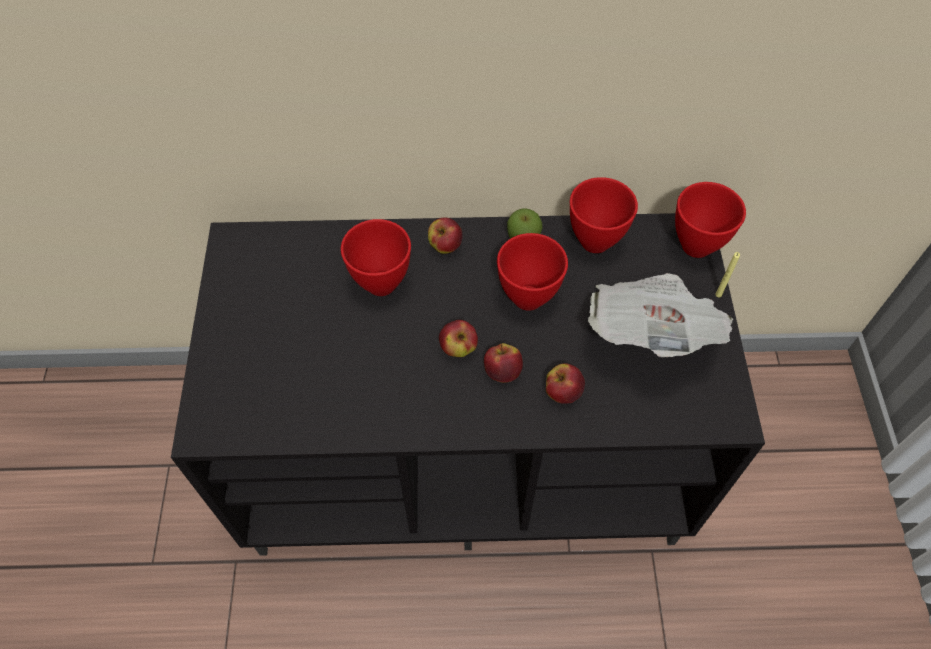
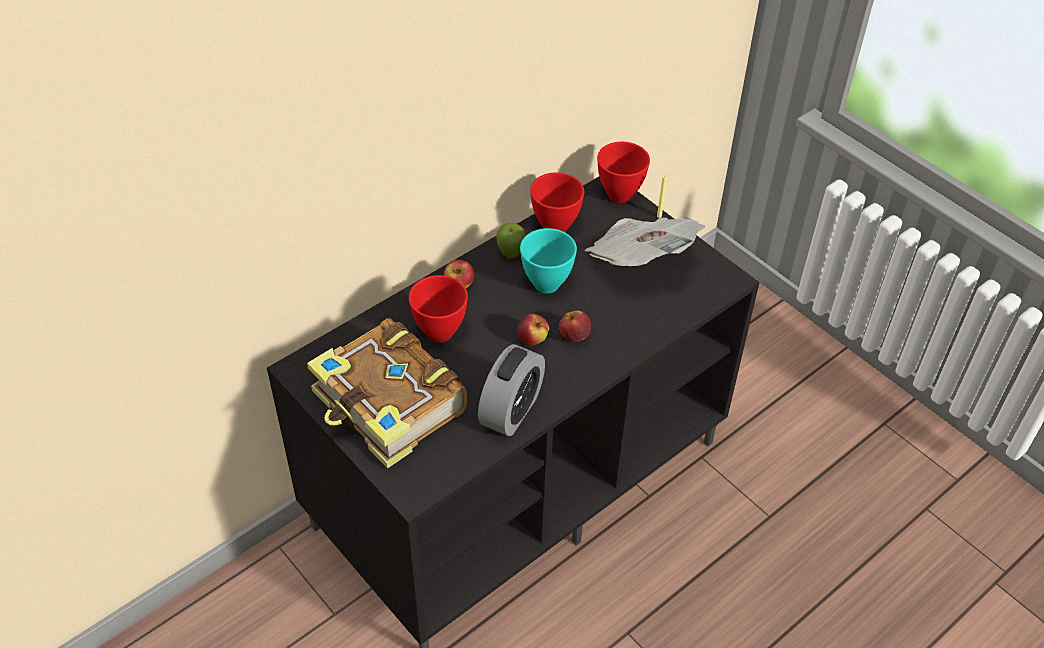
camera: 40 degrees left, 10 degrees down
red bowl [497,233,568,311] -> turquoise bowl [520,228,577,294]
apple [546,363,585,404] -> none
none -> book [307,319,467,468]
none -> alarm clock [478,344,545,436]

